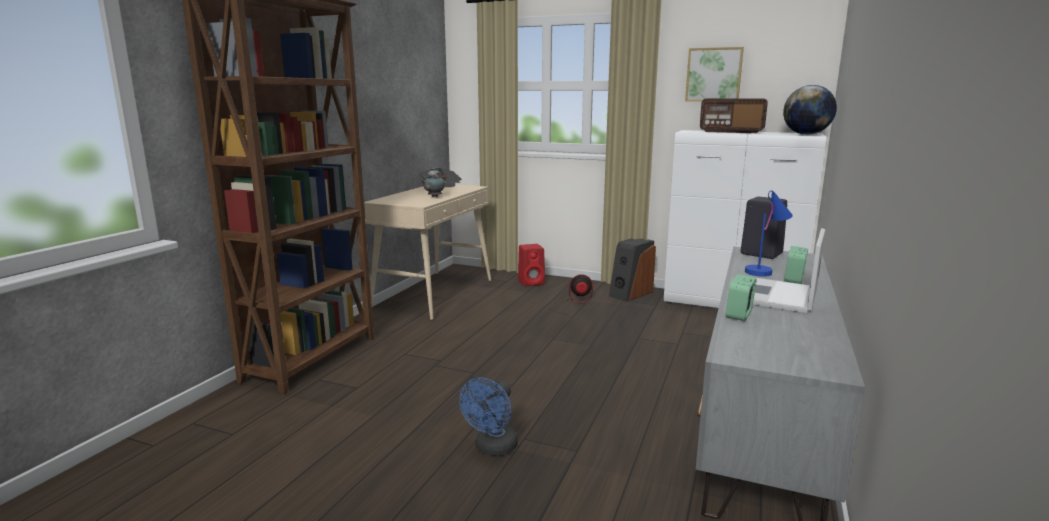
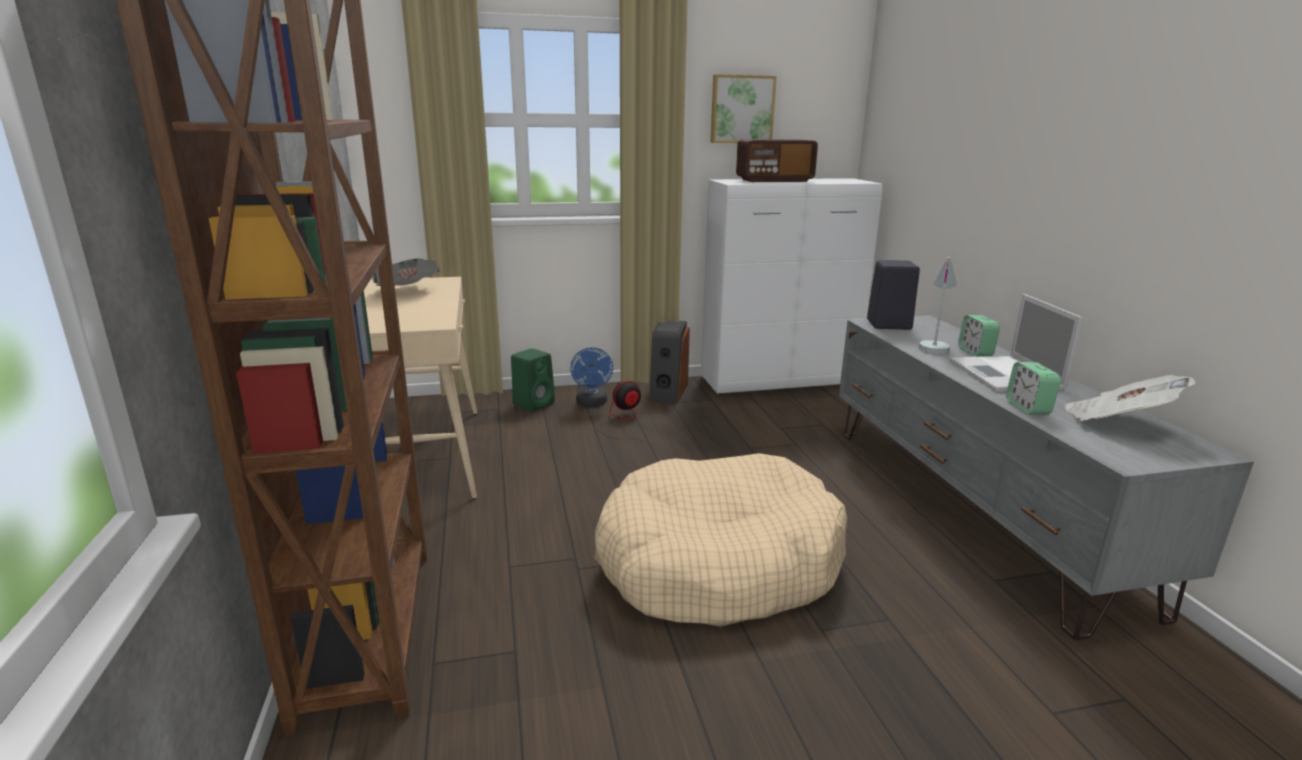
camera: 35 degrees left, 5 degrees up
teapot [421,168,446,197] -> none
blue fan [459,377,518,456] -> blue fan moved to [570,347,613,406]
red speaker [518,244,545,286] -> green speaker [511,348,555,411]
blue table lamp [745,190,793,277] -> white table lamp [919,256,957,354]
globe [783,85,837,135] -> none
none -> beige dog bed [595,453,847,627]
none -> newspaper [1065,375,1196,421]

